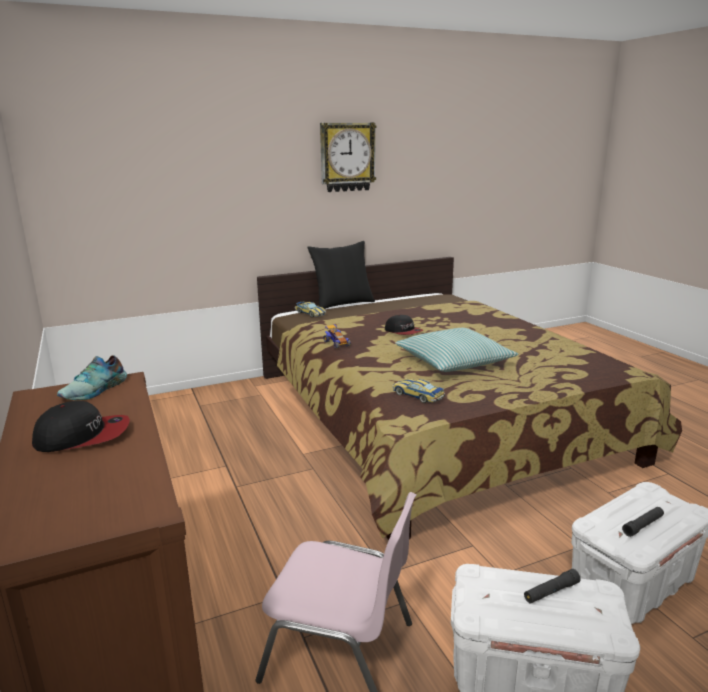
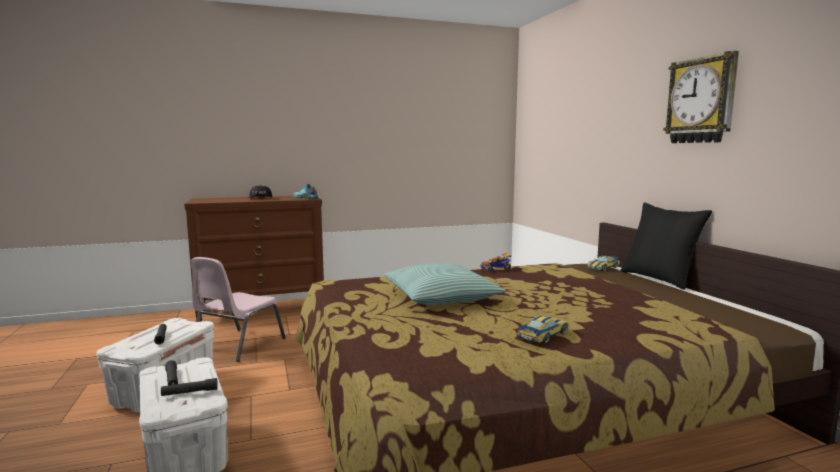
camera: 95 degrees right, 10 degrees down
cap [385,315,423,335] -> none
toy car [392,378,445,403] -> toy car moved to [518,316,569,343]
none -> black flashlight [161,378,218,396]

